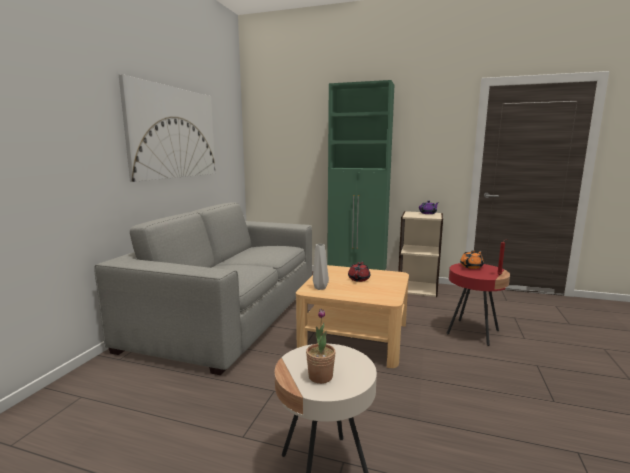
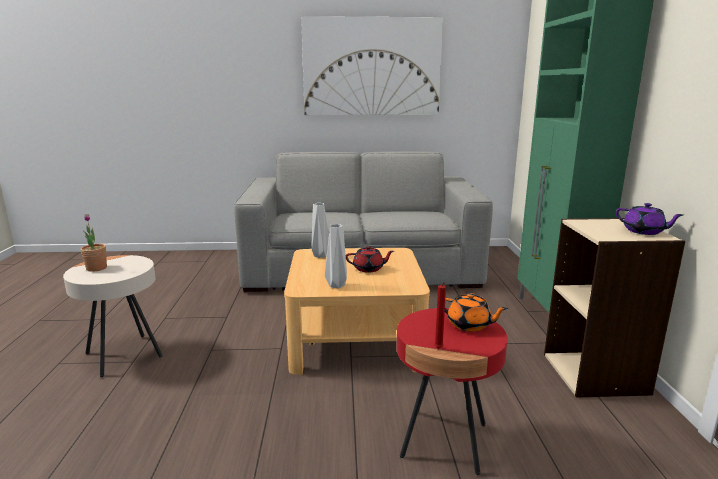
camera: 70 degrees right, 5 degrees up
none -> grey vase [325,224,347,288]

